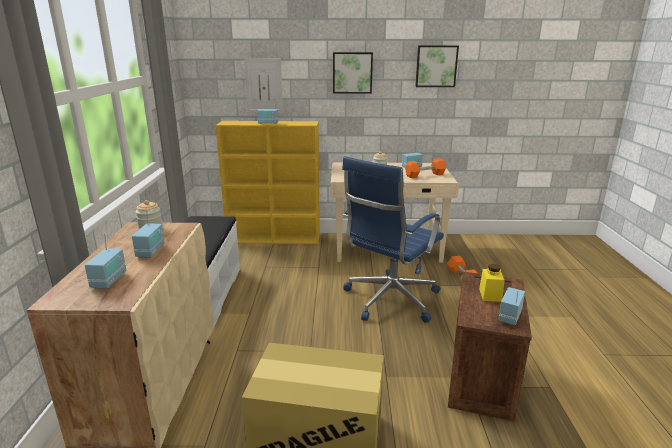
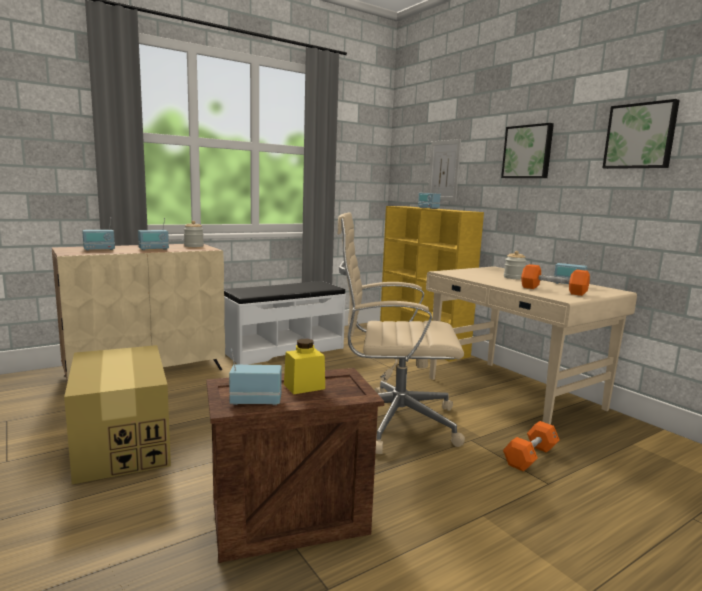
camera: 55 degrees right, 10 degrees down
blue office chair [342,156,444,323] -> beige office chair [337,212,465,454]

